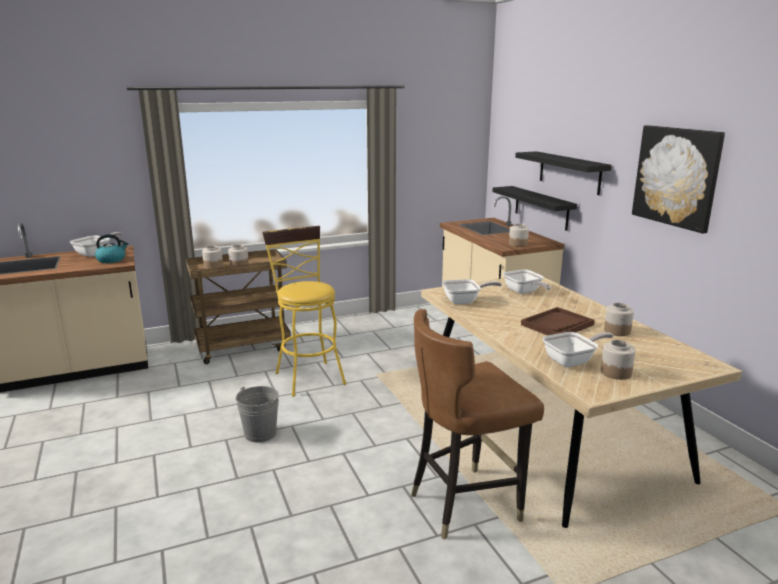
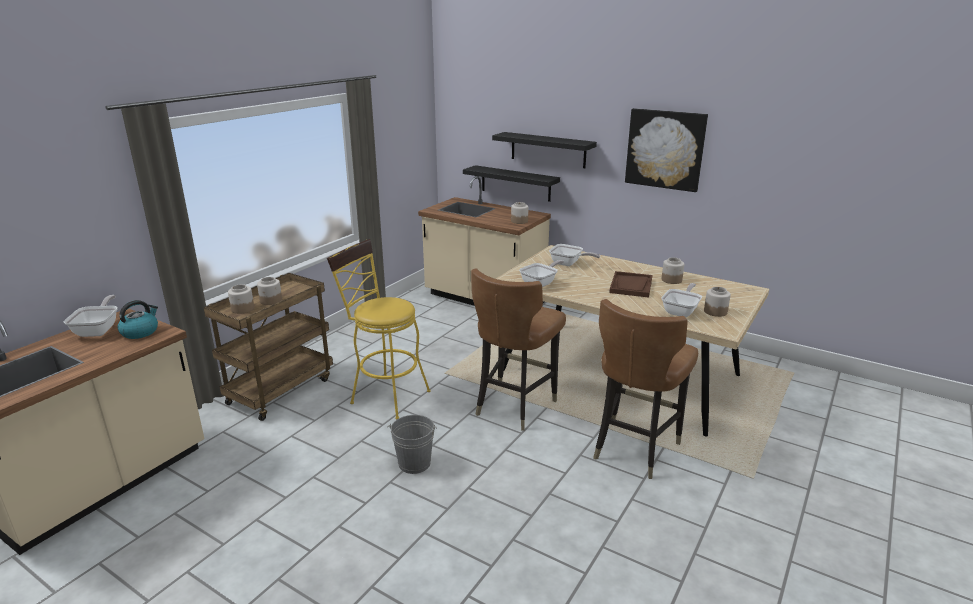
camera: 35 degrees left, 5 degrees up
none -> brown chair [471,268,566,431]

